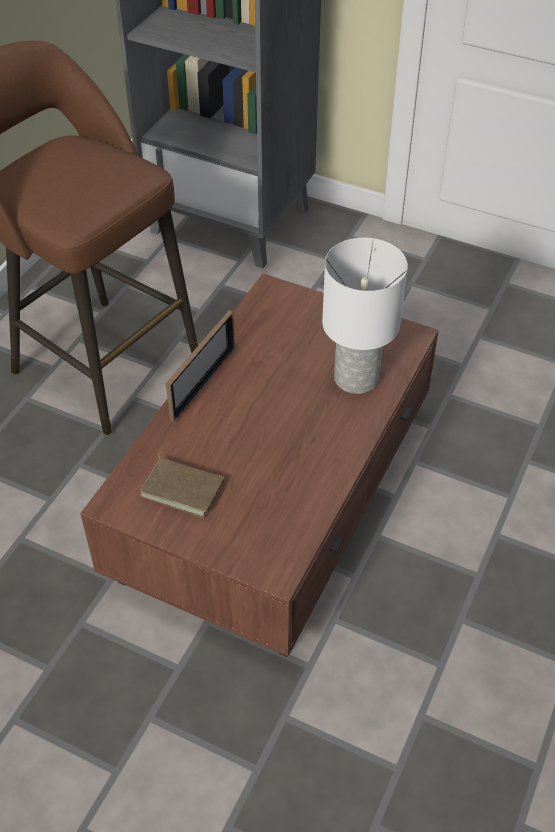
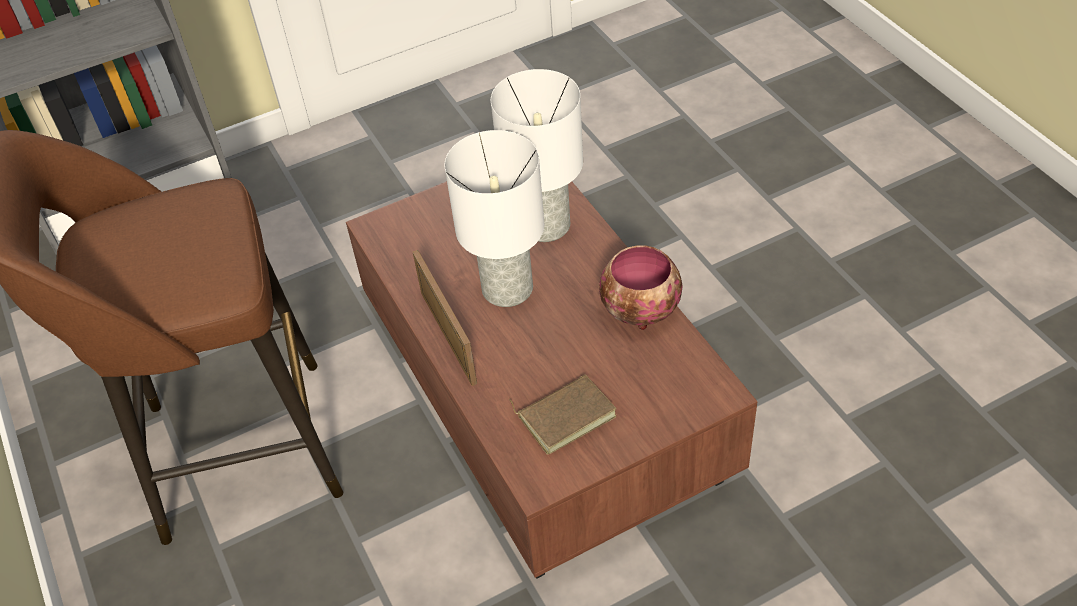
camera: 50 degrees left, 0 degrees up
none -> white table lamp [445,130,544,307]
none -> bowl [599,245,682,330]

